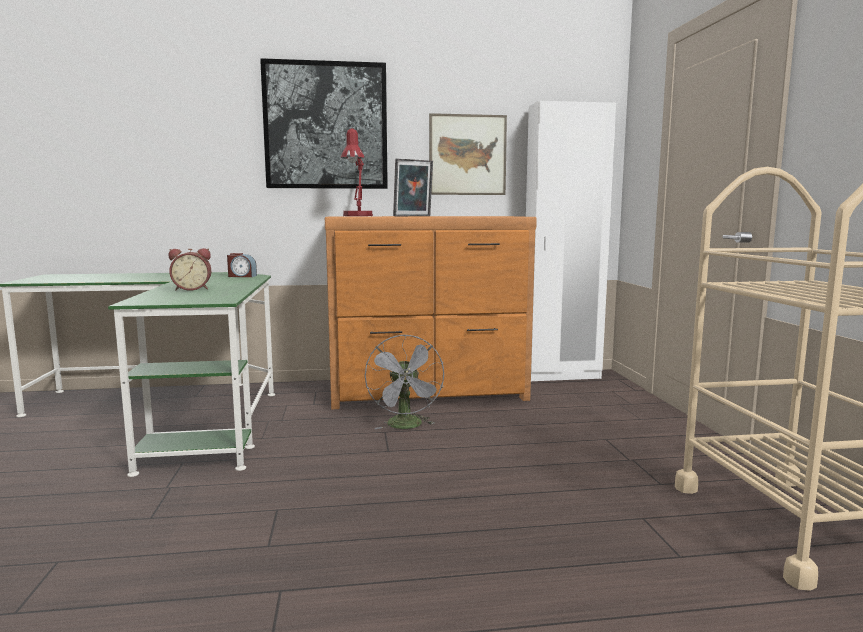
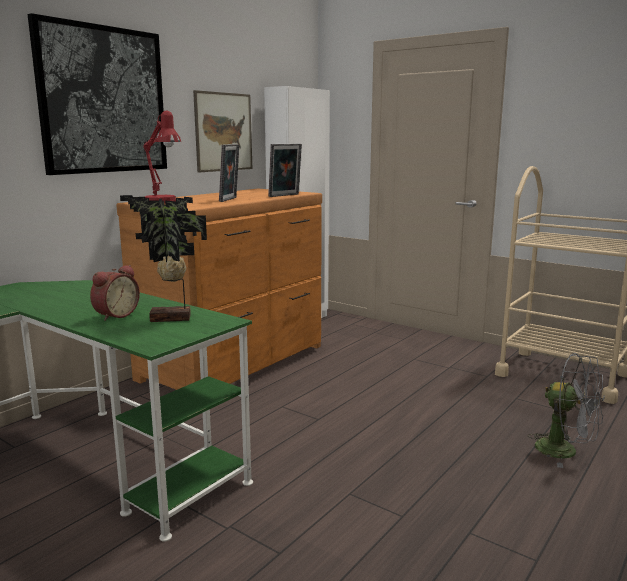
camera: 45 degrees left, 5 degrees up
alarm clock [227,253,257,277] -> none
grey fan [365,335,444,429] -> grey fan moved to [528,353,605,468]
none -> potted plant [120,195,207,322]
none -> picture frame [268,144,302,197]

